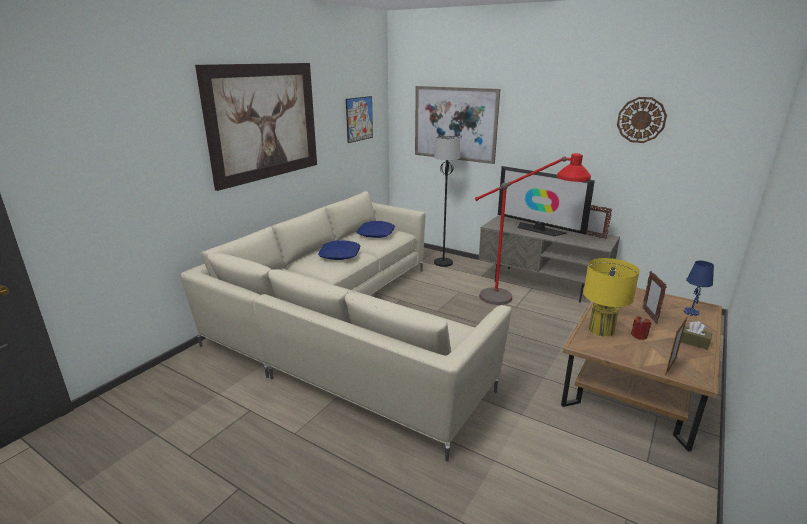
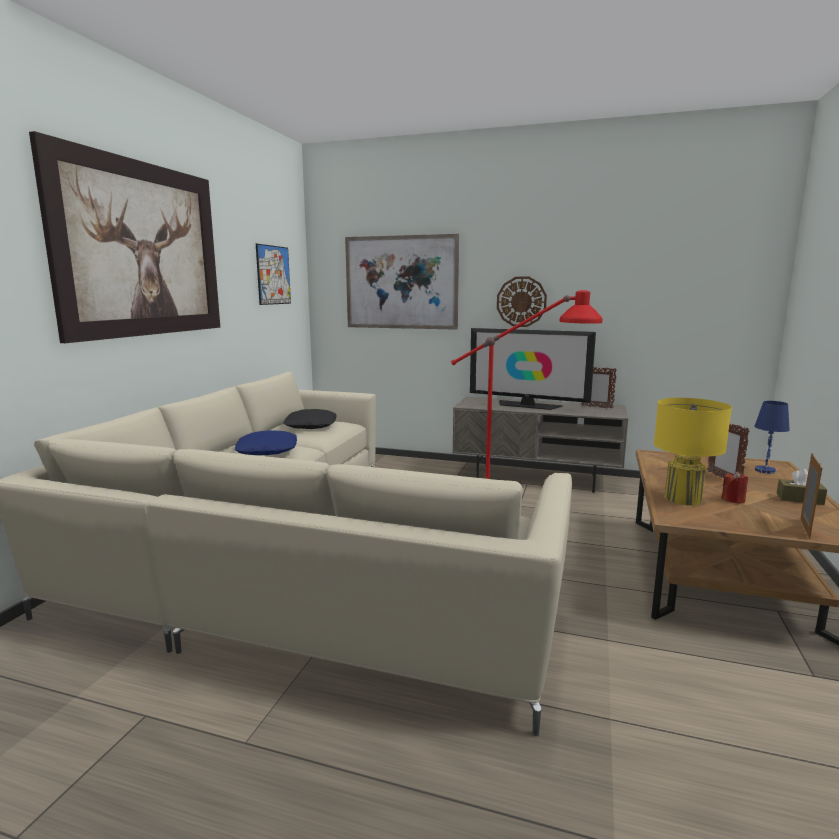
camera: 15 degrees left, 10 degrees down
blue pillow [357,221,395,238] -> black pillow [284,409,337,429]
black floor lamp [434,136,460,267] -> none
wall clock [617,97,667,143] -> wall clock moved to [497,277,547,327]

